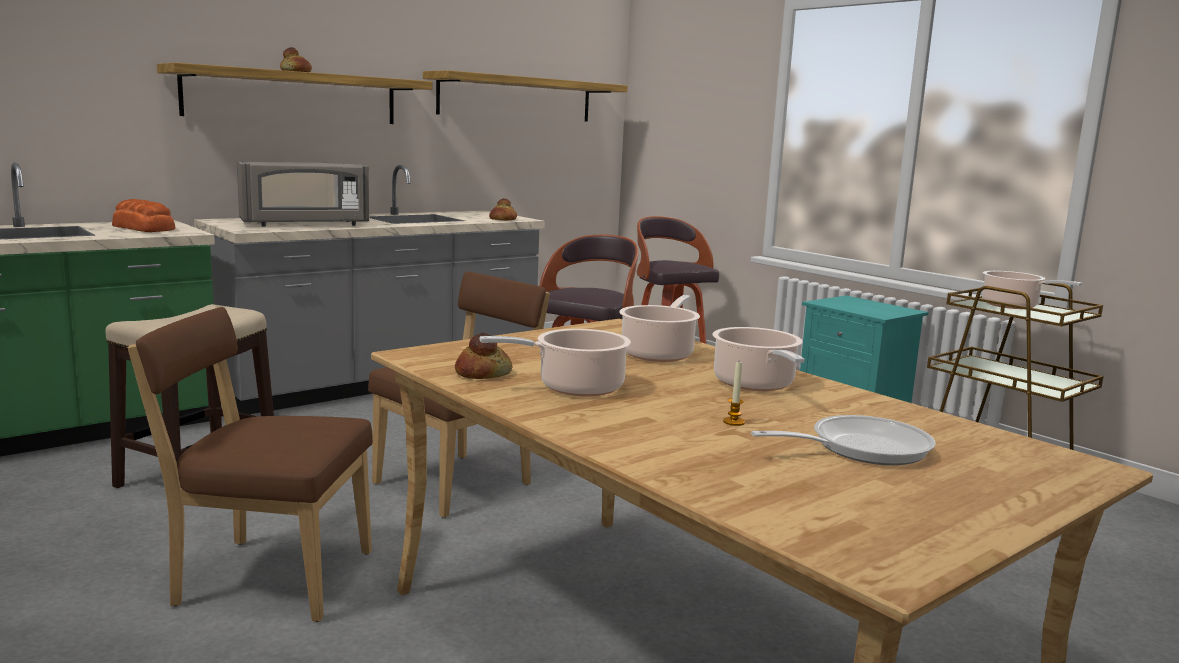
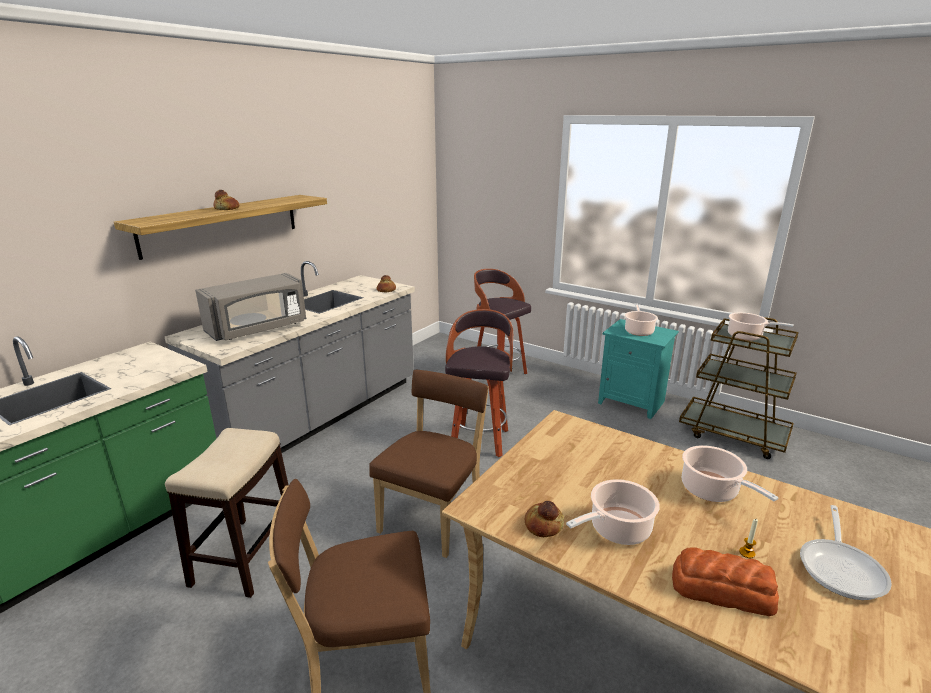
camera: 15 degrees left, 10 degrees up
bread [112,199,175,232] -> bread moved to [672,547,779,616]
shelf [423,70,628,122] -> none
cooking pot [619,295,700,362] -> cooking pot moved to [625,303,658,336]
frying pan [751,415,935,465] -> frying pan turned 150 degrees clockwise [800,505,892,600]

